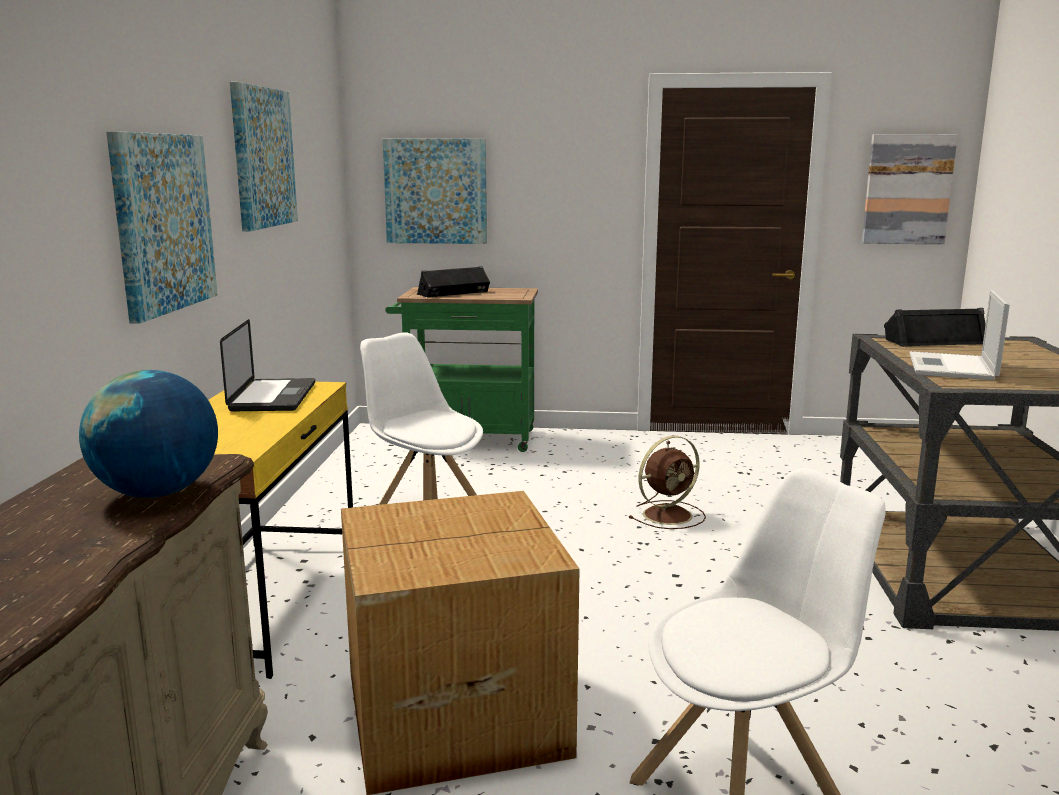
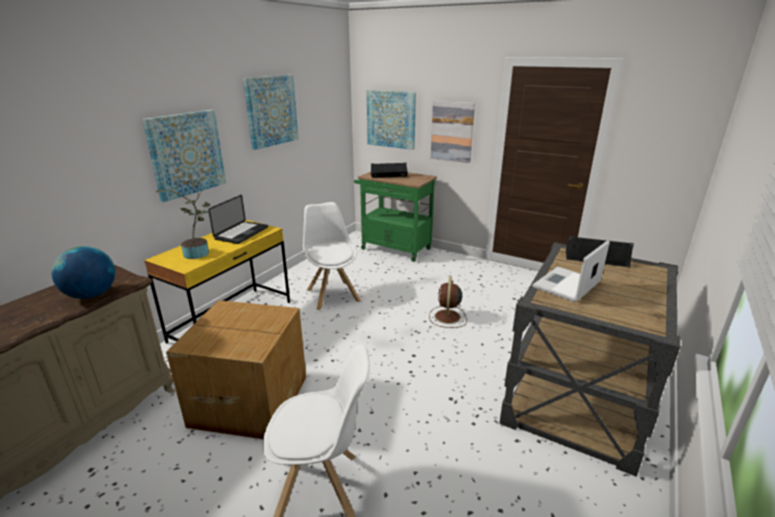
camera: 25 degrees right, 10 degrees up
brown fan [628,436,706,529] -> brown fan turned 105 degrees clockwise [429,276,467,328]
picture [862,134,958,244] -> picture moved to [431,101,475,163]
none -> potted plant [156,175,210,259]

